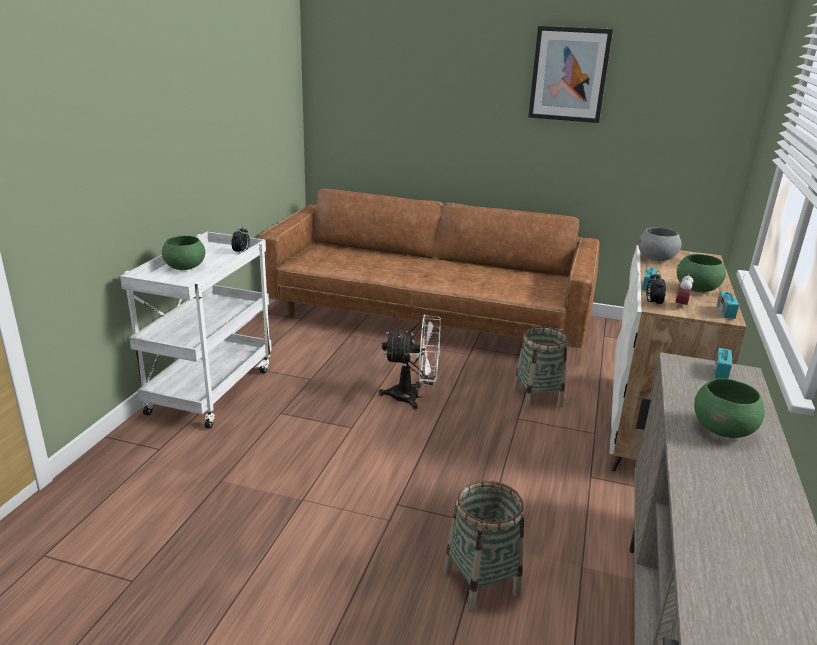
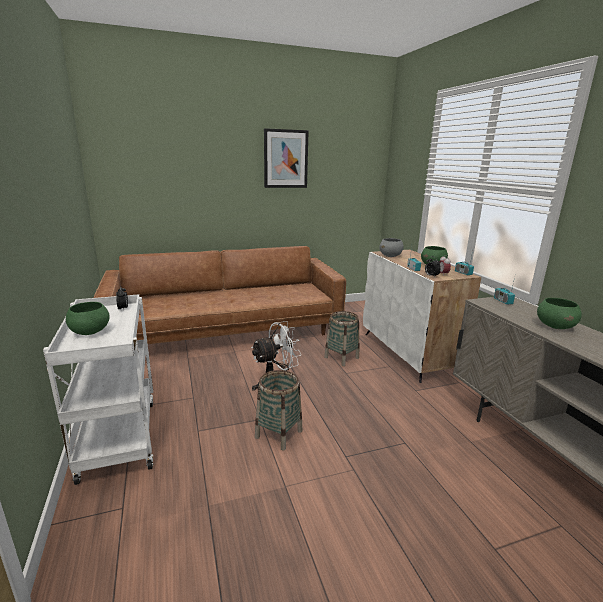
camera: 35 degrees left, 5 degrees down
basket [444,480,524,612] -> basket moved to [255,370,302,450]

